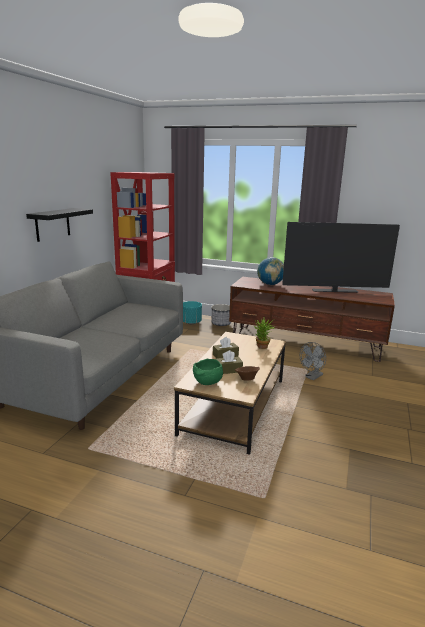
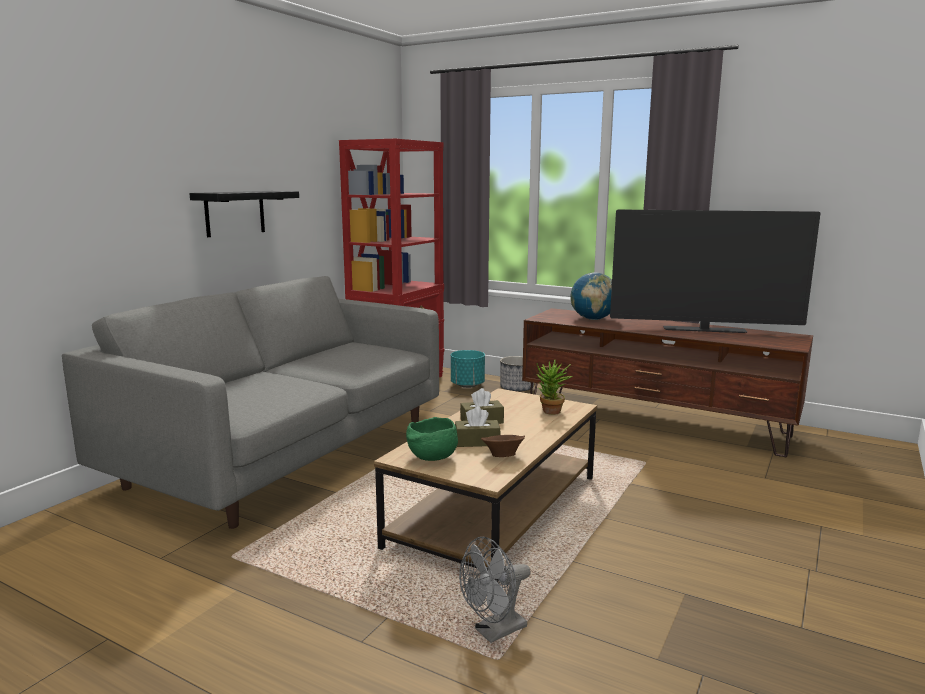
camera: 10 degrees right, 5 degrees down
grey fan [300,342,326,380] -> grey fan moved to [459,536,531,643]

